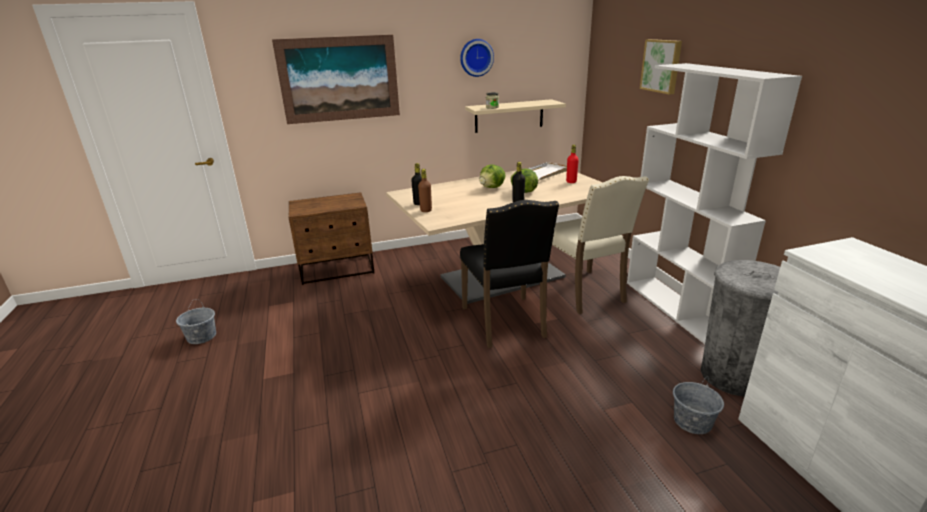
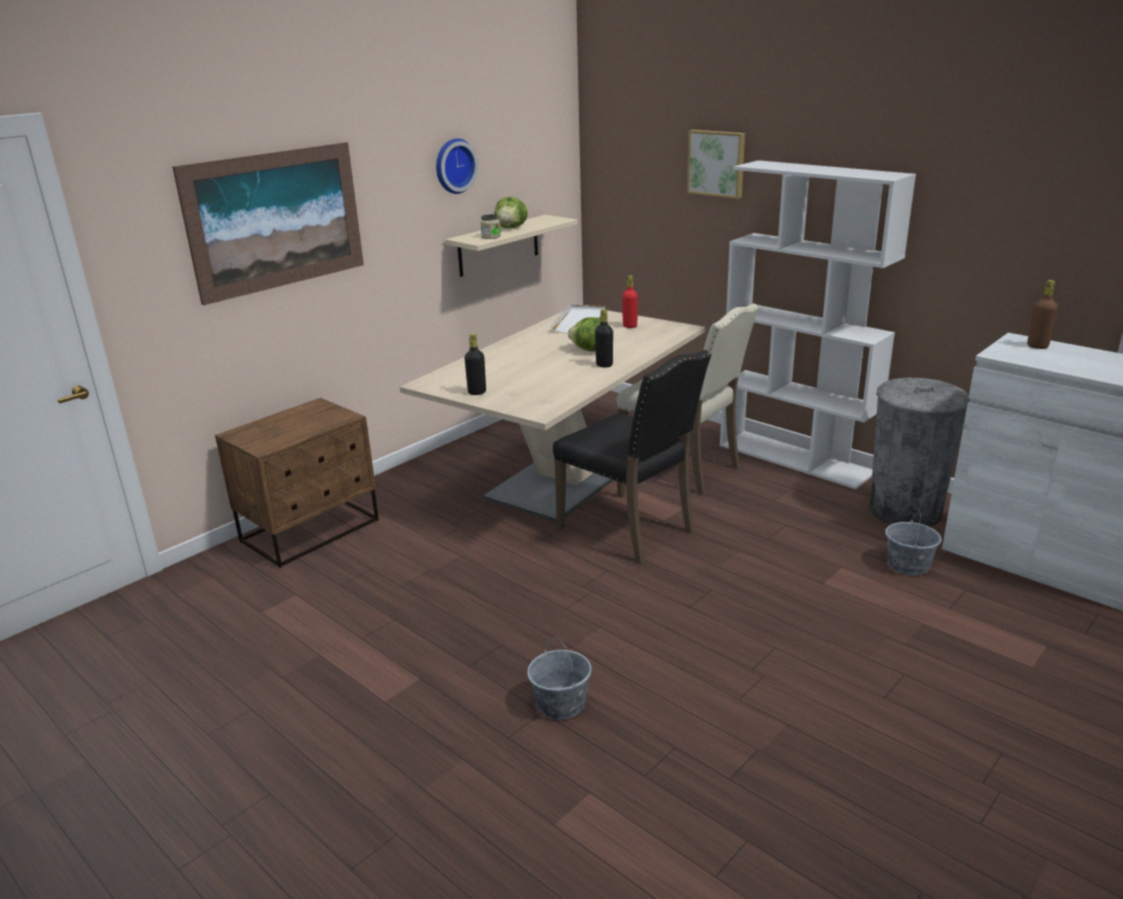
camera: 30 degrees left, 0 degrees up
grey bucket [176,299,216,344] -> grey bucket moved to [527,638,592,720]
brown bottle [418,169,432,212] -> brown bottle moved to [1027,280,1058,349]
lettuce [479,165,505,188] -> lettuce moved to [495,197,528,228]

